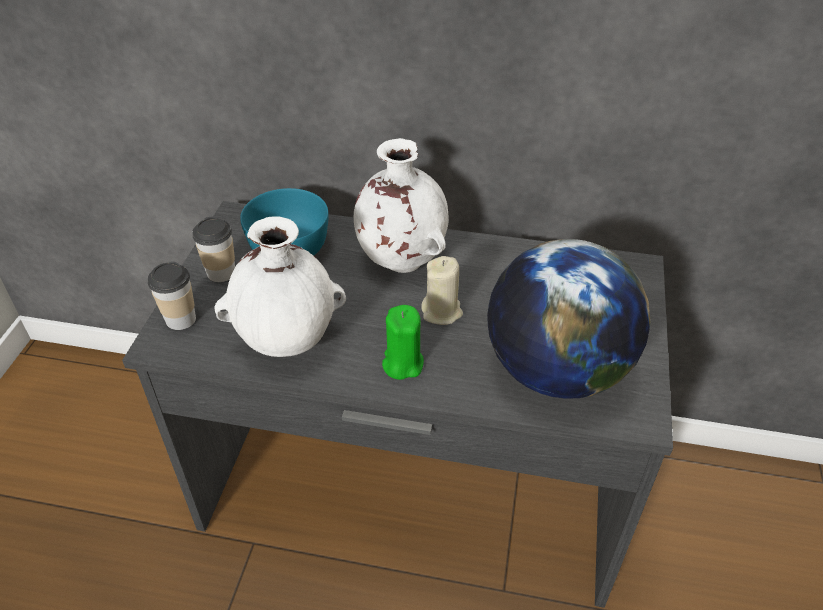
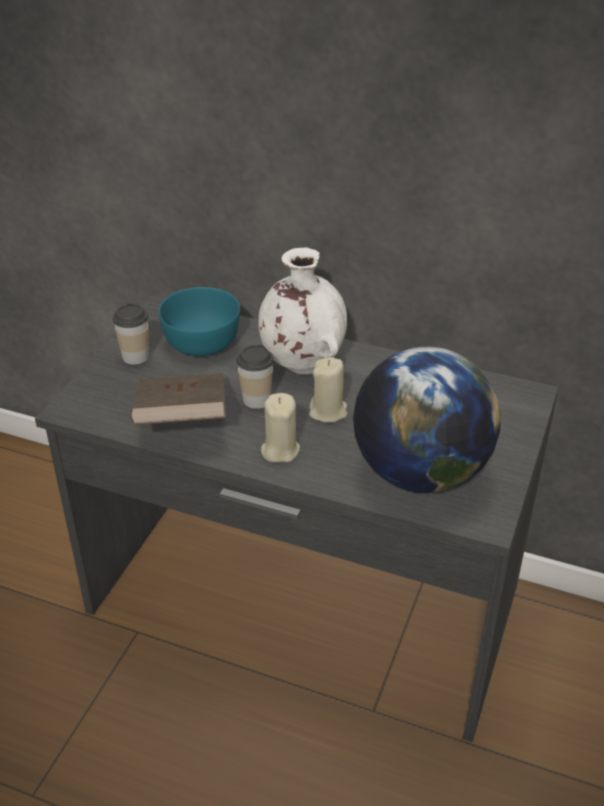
camera: 10 degrees right, 5 degrees down
cup [148,261,196,330] -> cup moved to [237,345,274,409]
white vase [214,216,346,357] -> brown book [130,373,226,425]
green candle [382,305,424,380] -> beige candle [261,393,300,463]

